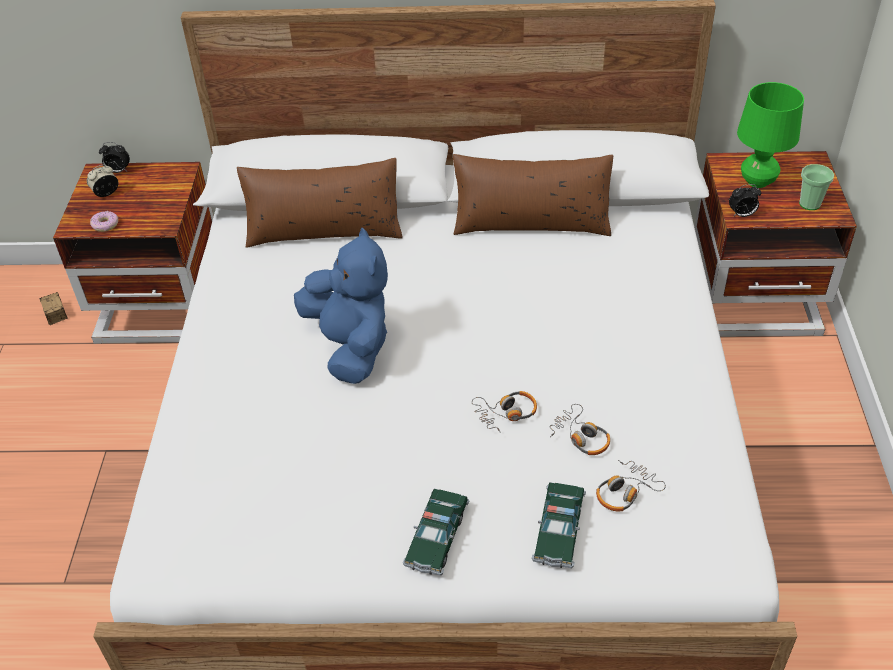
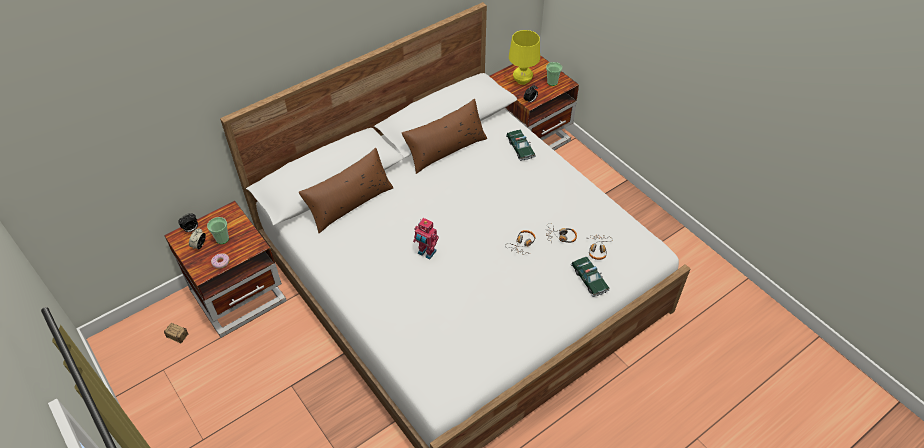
camera: 40 degrees left, 5 degrees up
blue plush toy [294,227,388,384] -> toy robot [413,218,439,259]
toy car [403,489,470,576] -> toy car moved to [506,130,536,161]
green table lamp [737,82,804,188] -> yellow table lamp [509,30,540,85]
none -> cup [207,217,229,244]

